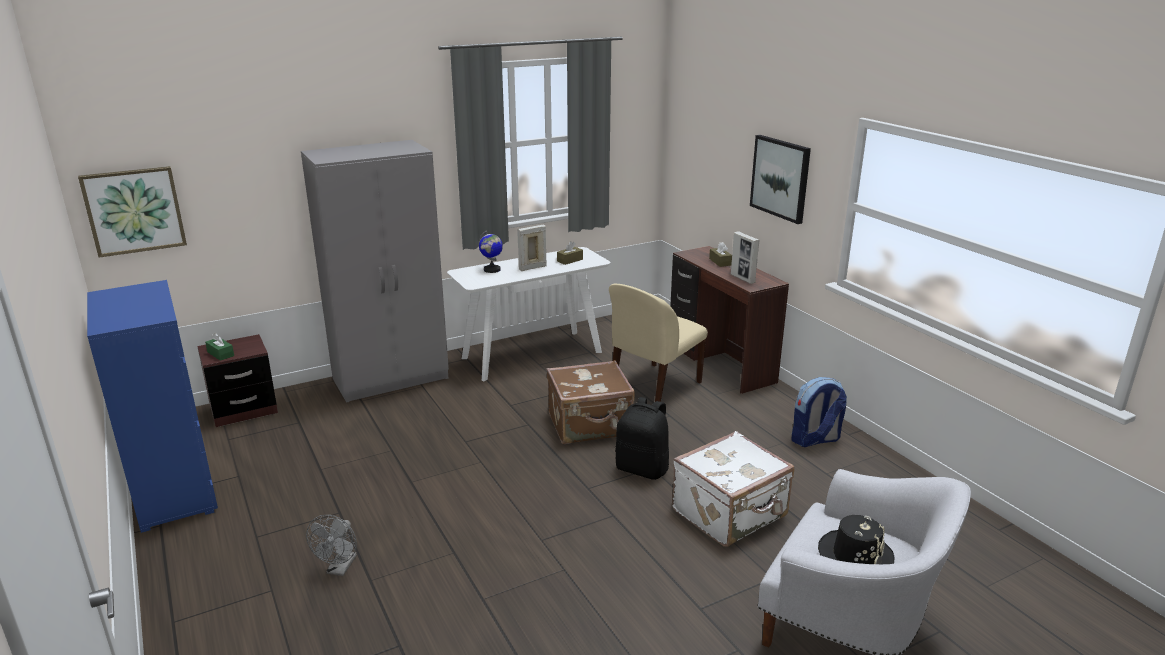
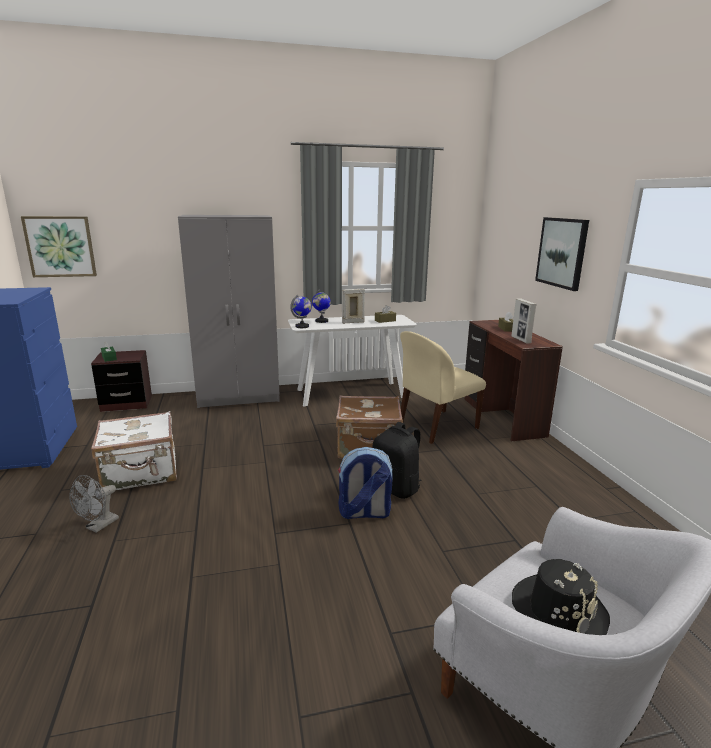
camera: 15 degrees right, 5 degrees down
white suitcase [672,431,794,547] -> white suitcase moved to [91,411,177,490]
backpack [792,377,847,447] -> backpack moved to [338,447,393,519]
none -> globe [290,295,312,328]

